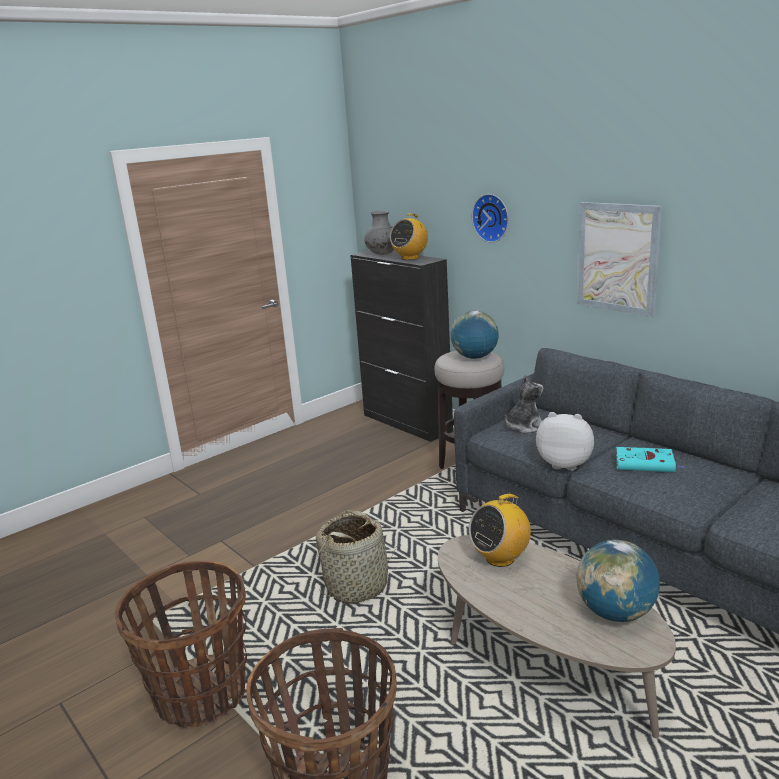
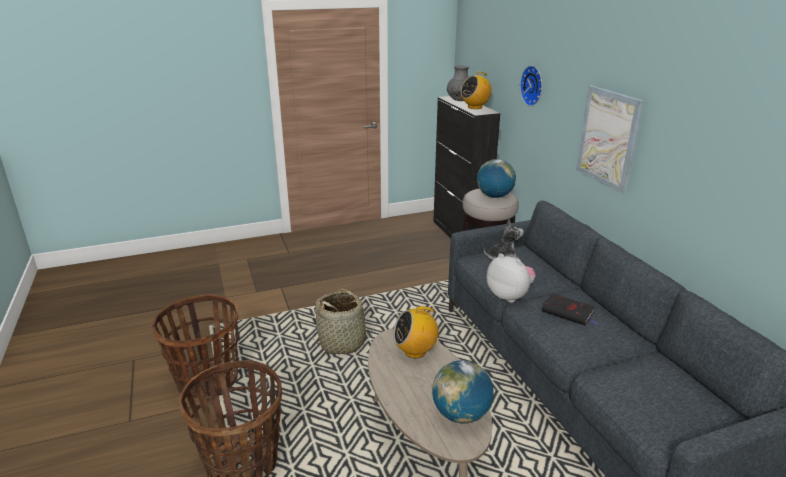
camera: 20 degrees right, 5 degrees up
turquoise book [616,447,685,472] -> black book [542,293,597,325]

